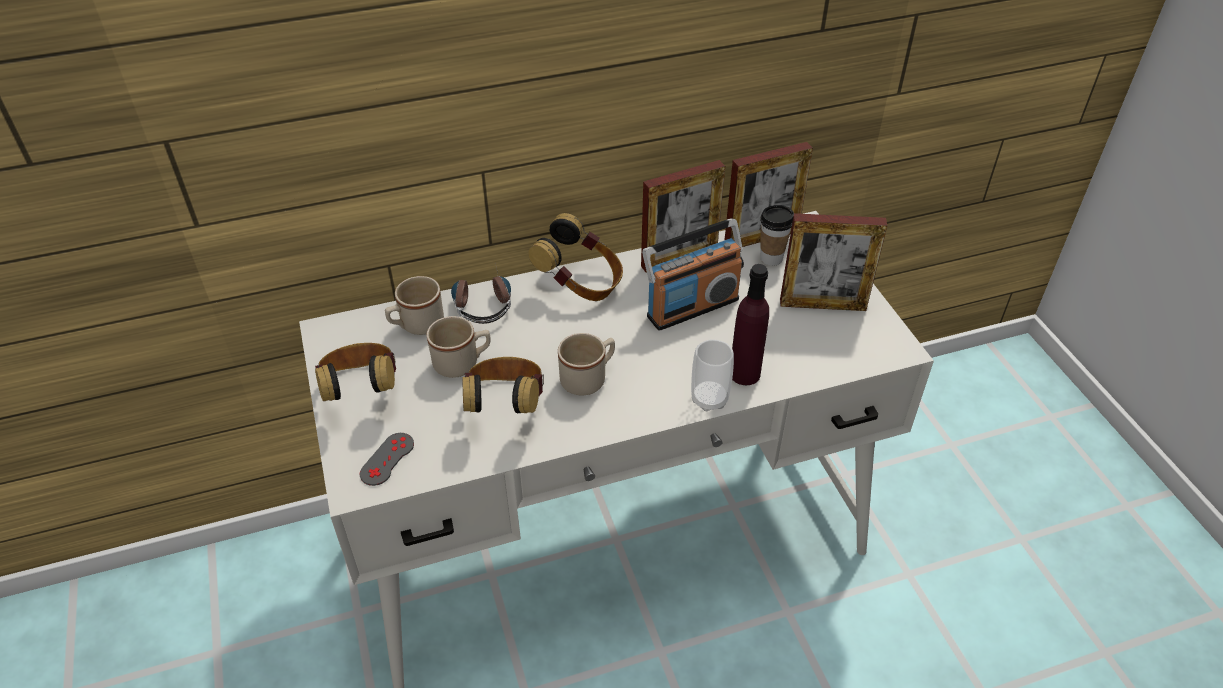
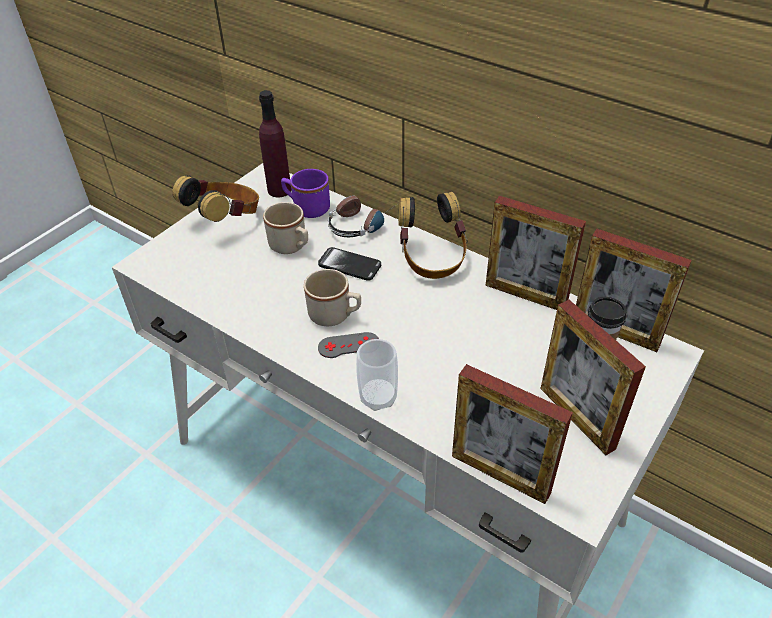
camera: 55 degrees right, 0 degrees up
grey game controller [360,433,414,486] -> grey game controller moved to [318,332,379,358]
beige mug [385,276,444,335] -> purple mug [281,169,330,218]
headphones [462,357,544,413] -> none
radio [642,218,744,331] -> none
purple bottle [732,264,769,385] -> purple bottle moved to [259,90,291,197]
none -> phone [318,247,381,281]
none -> picture frame [452,364,573,504]

